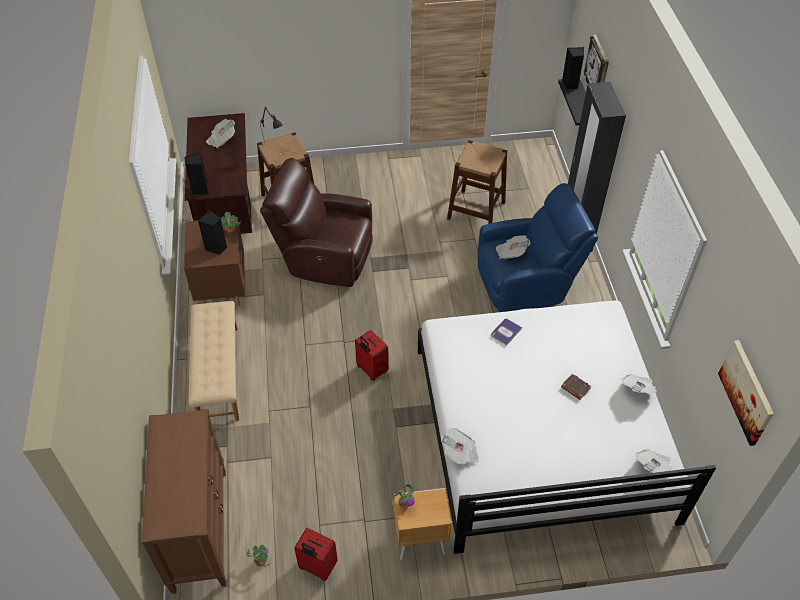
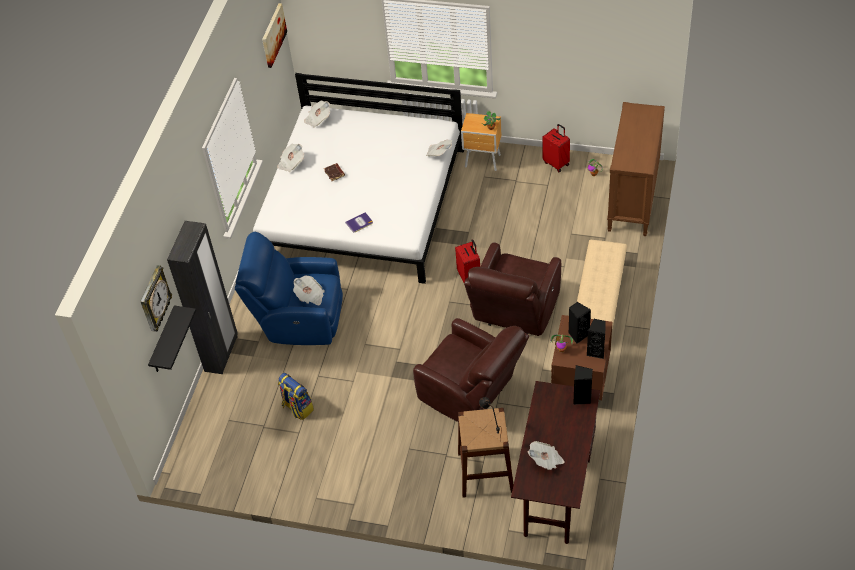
camera: 155 degrees left, 0 degrees up
brown stool [447,140,507,224] -> backpack [278,373,314,420]
black speaker [562,47,584,90] -> black speaker moved to [587,319,606,359]
none -> brown armchair [464,243,561,336]

